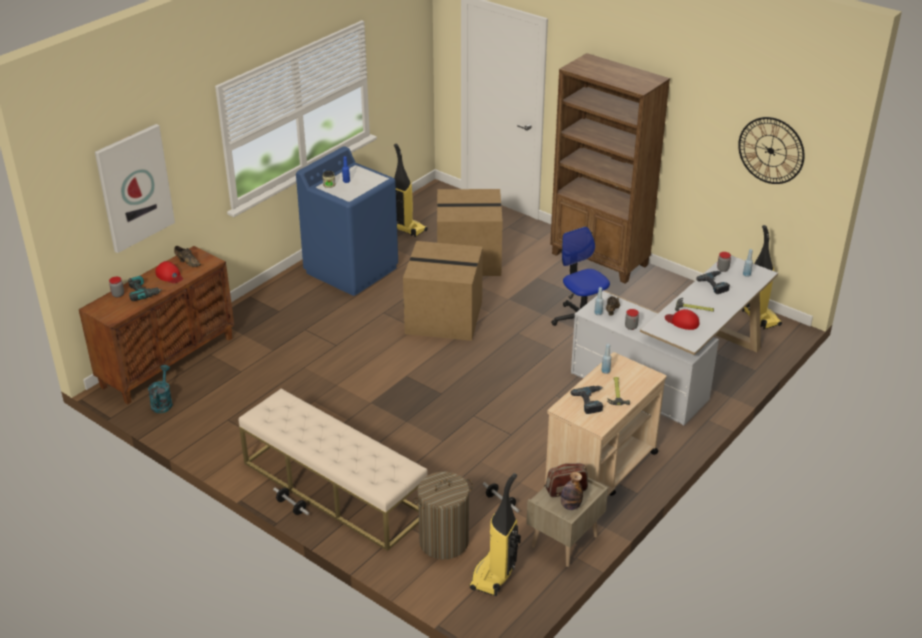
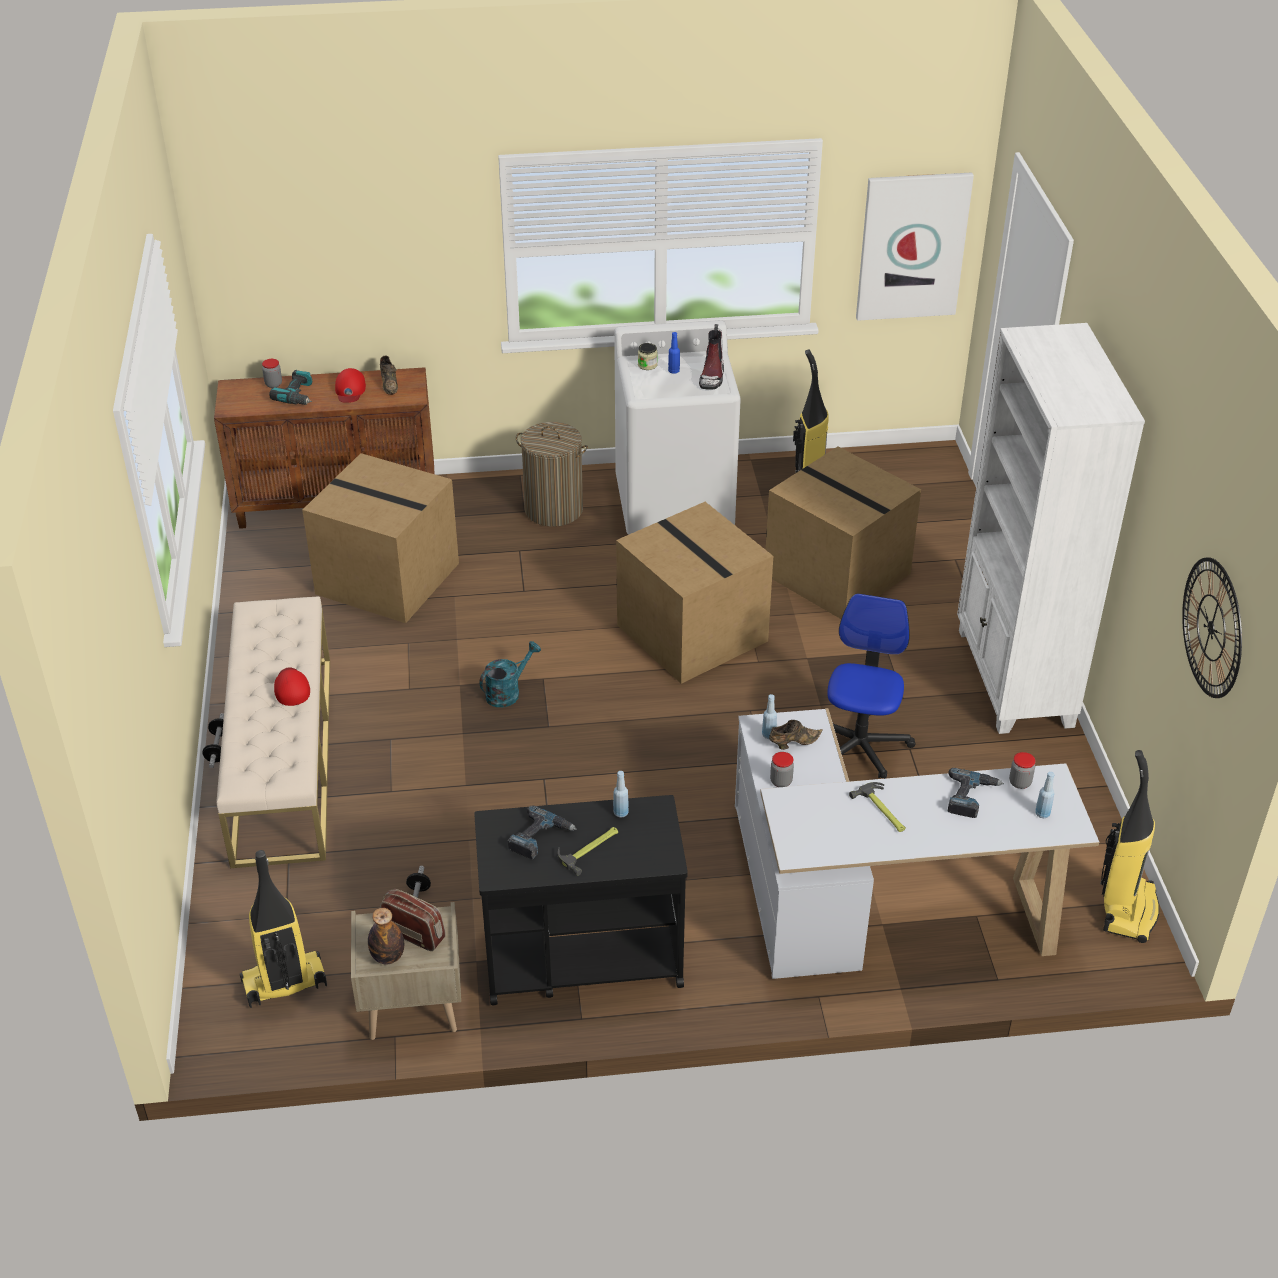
camera: 45 degrees right, 5 degrees up
picture [95,124,175,253] -> picture moved to [856,172,974,321]
turquoise watering can [148,365,173,413] -> turquoise watering can moved to [479,641,541,707]
blue washing machine [296,147,398,296] -> white washing machine [614,320,741,534]
laundry basket [413,472,473,560] -> laundry basket moved to [516,422,588,527]
beige cart [544,352,666,497] -> black cart [474,795,688,1005]
brown bookcase [550,53,670,284] -> white bookcase [957,323,1145,734]
red cap [665,309,699,330] -> red cap moved to [274,667,310,706]
none -> cardboard box [302,453,459,623]
none -> boot [699,324,724,390]

